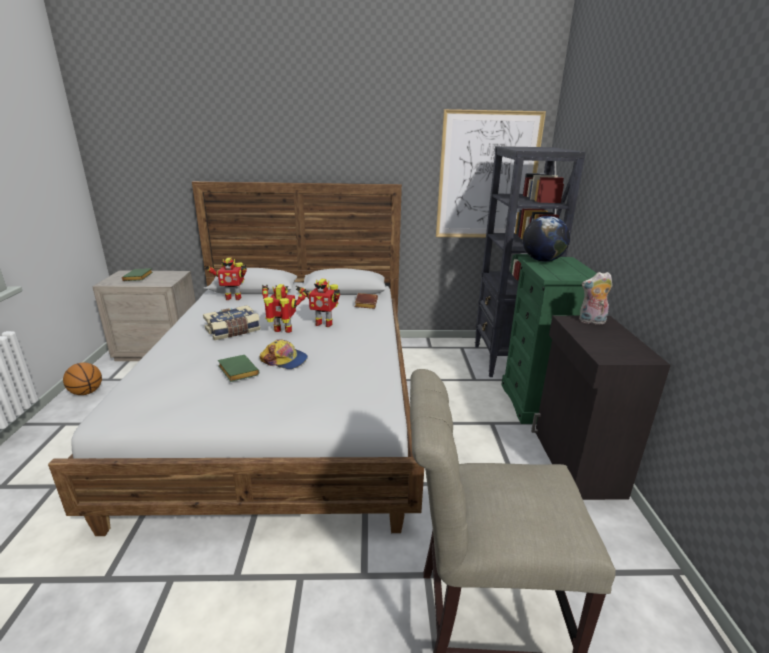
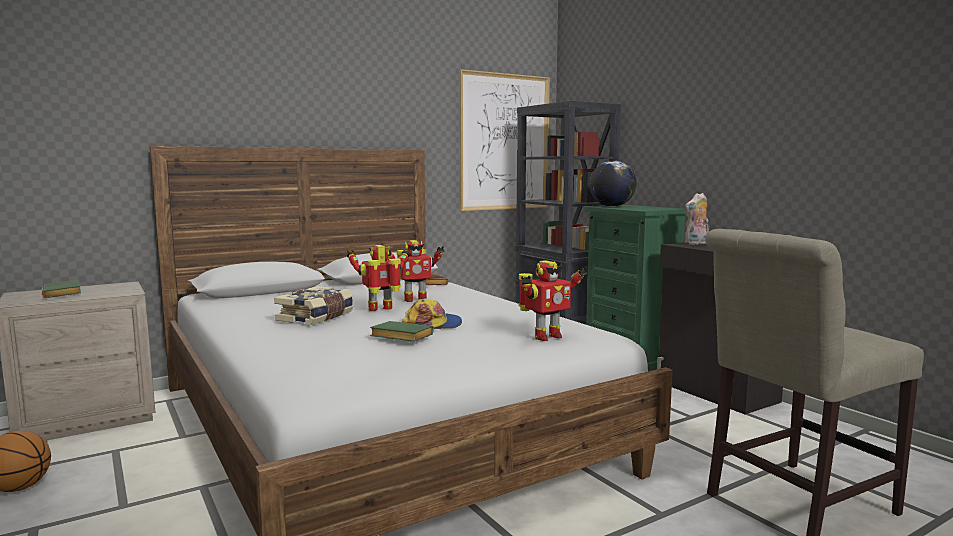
camera: 30 degrees left, 15 degrees down
toy robot [204,258,247,300] -> toy robot moved to [519,260,586,341]

